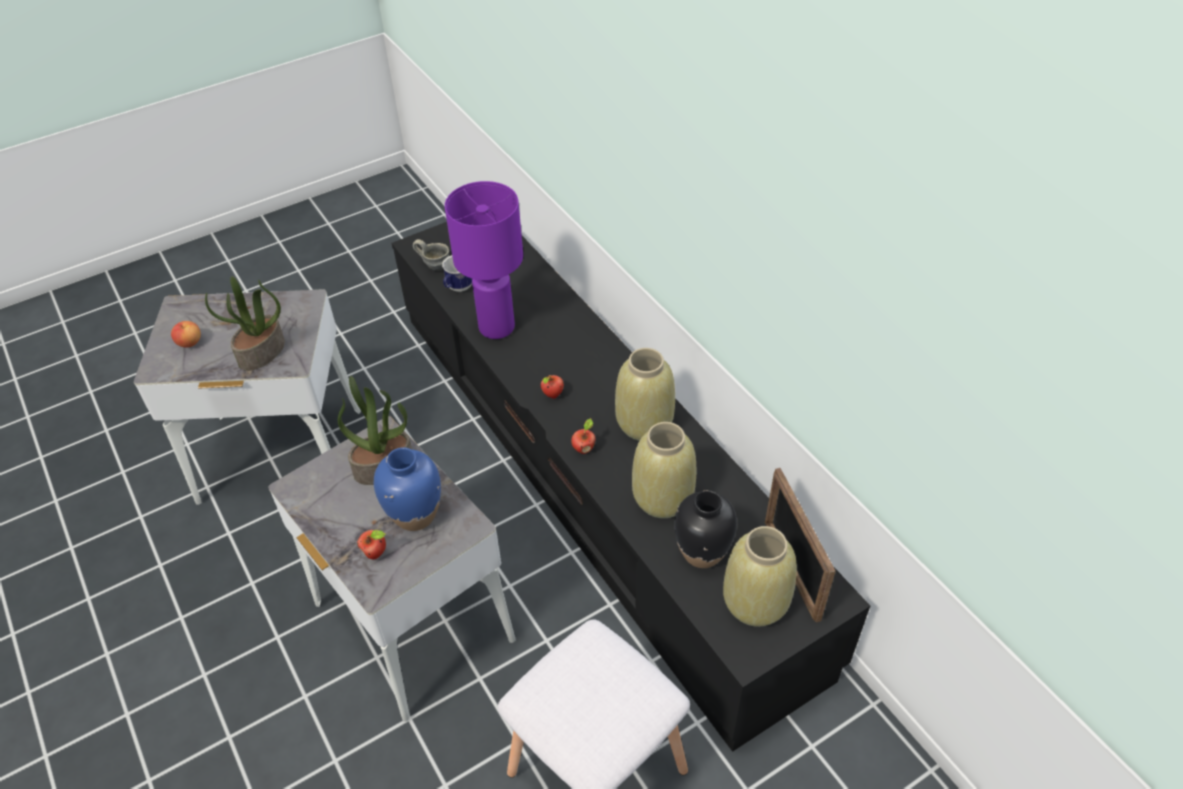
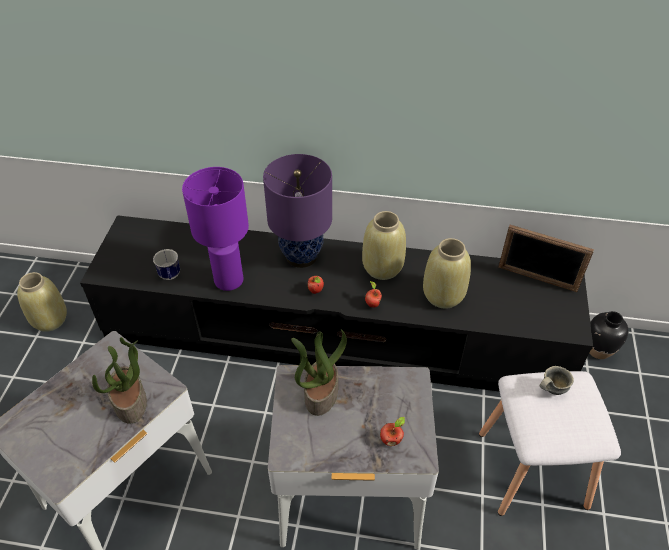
camera: 50 degrees left, 0 degrees up
apple [171,321,201,347] -> none
blue vase [374,447,441,531] -> none
grey mug [413,239,449,271] -> grey mug moved to [540,366,574,395]
black vase [674,490,737,568] -> black vase moved to [589,311,628,359]
beige vase [723,526,797,627] -> beige vase moved to [17,272,67,332]
none -> purple table lamp [263,154,332,268]

